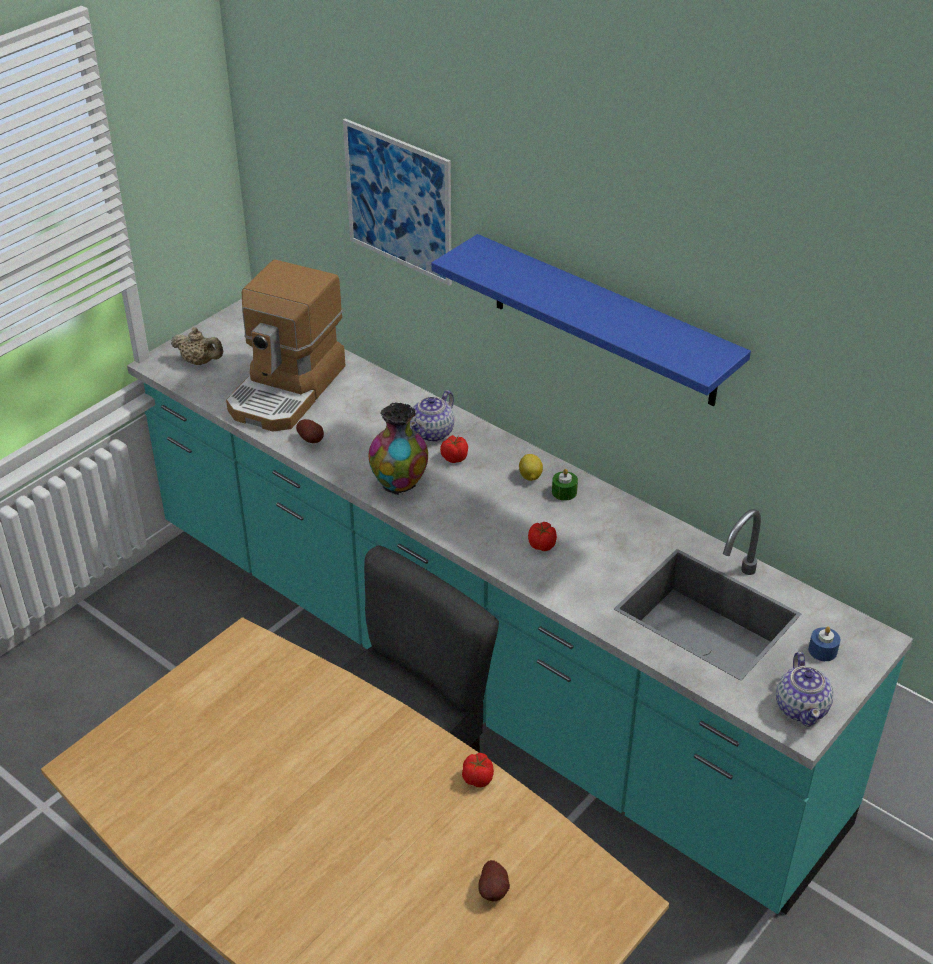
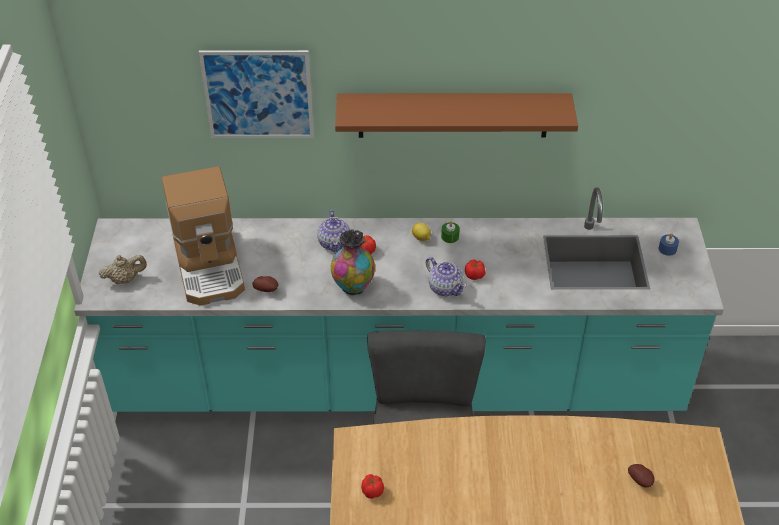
camera: 40 degrees left, 5 degrees up
blue shelf [431,234,751,406] -> brown shelf [335,93,578,138]
tomato [462,753,494,787] -> tomato moved to [361,474,384,499]
teapot [776,652,833,727] -> teapot moved to [426,257,467,296]

